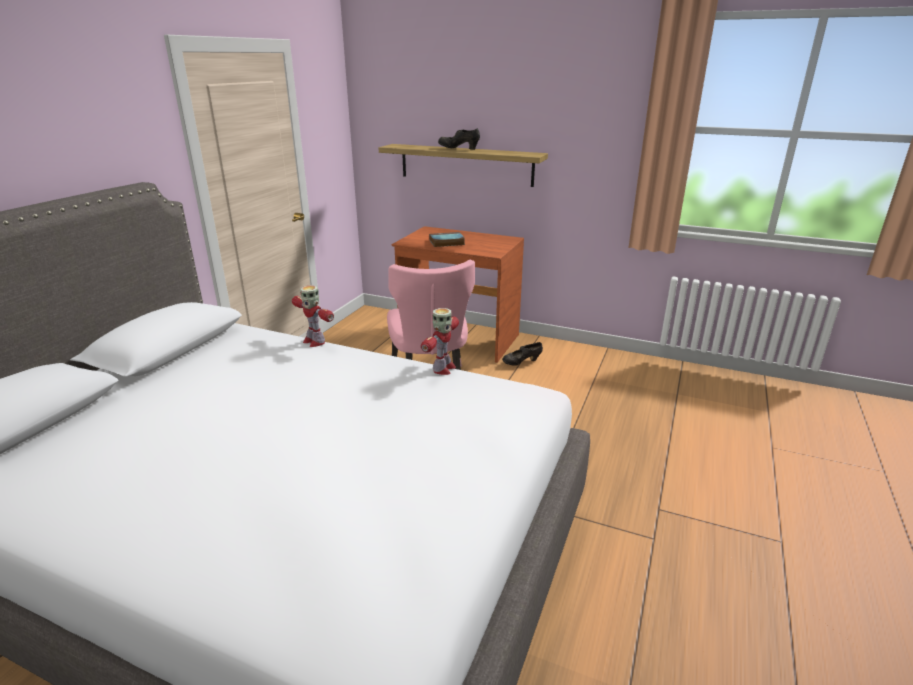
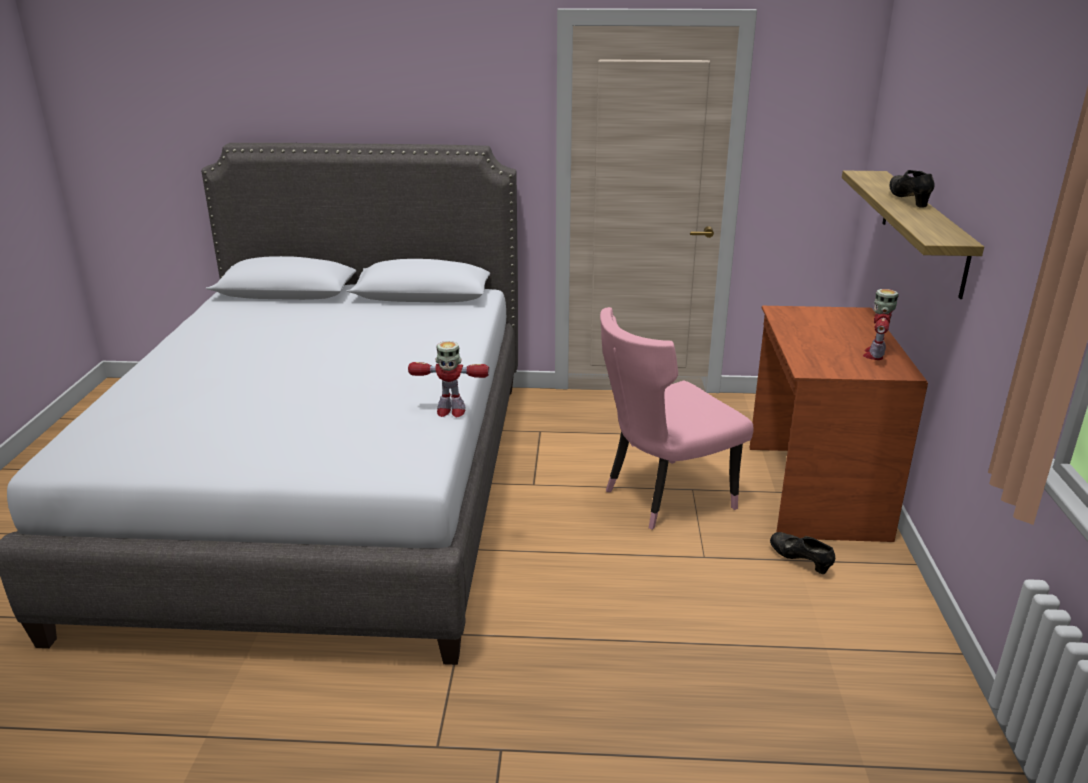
camera: 70 degrees right, 0 degrees up
toy robot [292,285,334,347] -> toy robot moved to [863,289,898,360]
book [429,232,465,247] -> none

